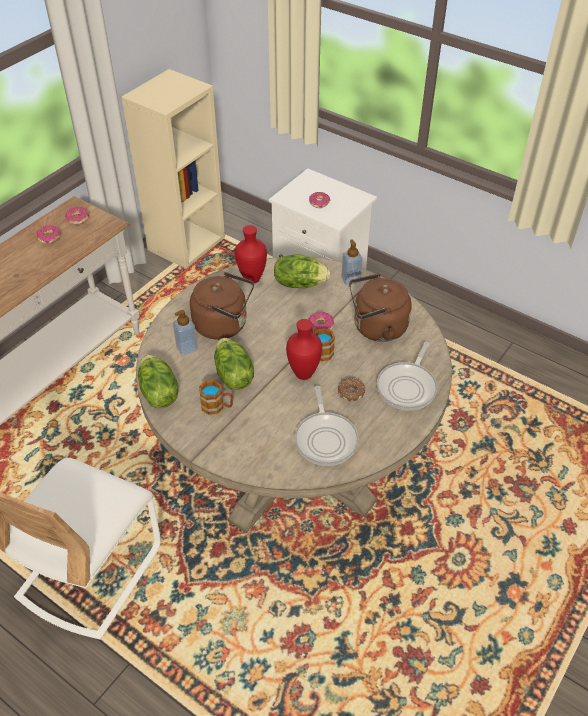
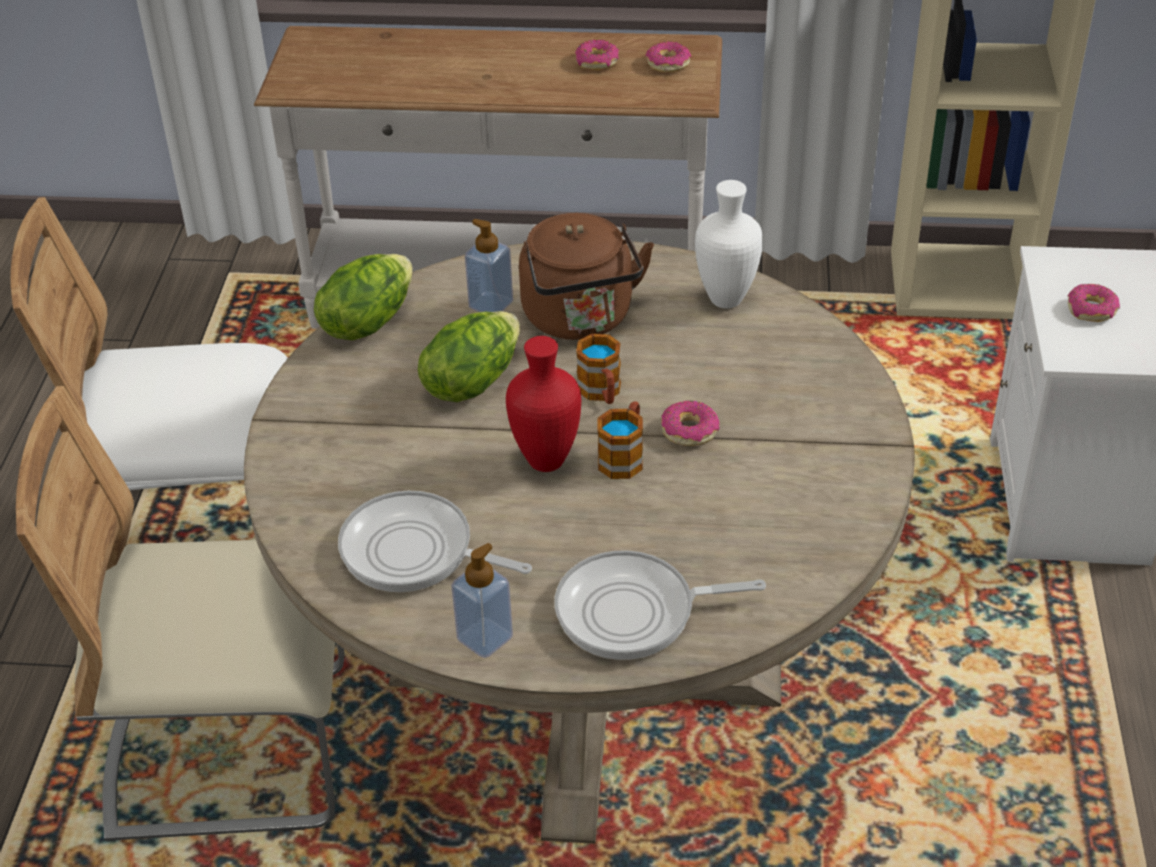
camera: 60 degrees right, 5 degrees down
mug [199,380,233,415] -> mug moved to [576,334,621,404]
red vase [235,225,267,284] -> white vase [695,180,763,309]
lettuce [274,254,331,288] -> none
frying pan [295,386,359,466] -> frying pan turned 60 degrees clockwise [338,491,532,592]
donut [338,377,365,401] -> none
soap dispenser [341,239,363,286] -> soap dispenser moved to [451,543,513,658]
brown kettle [349,273,412,342] -> none
none -> beige chair [16,386,344,841]

